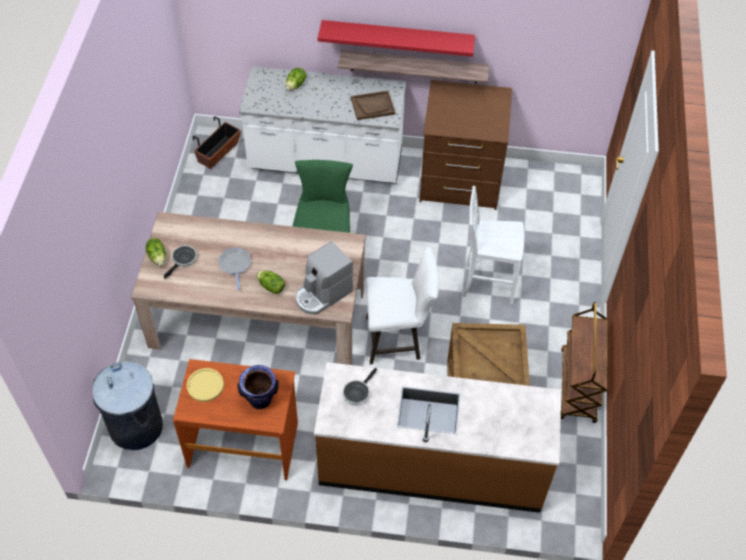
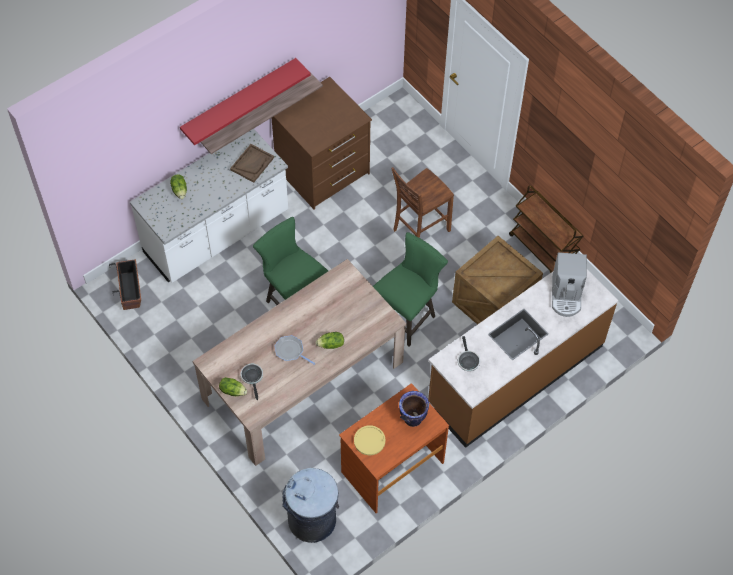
camera: 45 degrees left, 5 degrees up
coffee machine [295,241,353,314] -> coffee machine moved to [552,252,587,317]
white stool [365,247,439,364] -> green stool [373,232,448,347]
white chair [462,186,524,305] -> brown chair [391,167,454,238]

